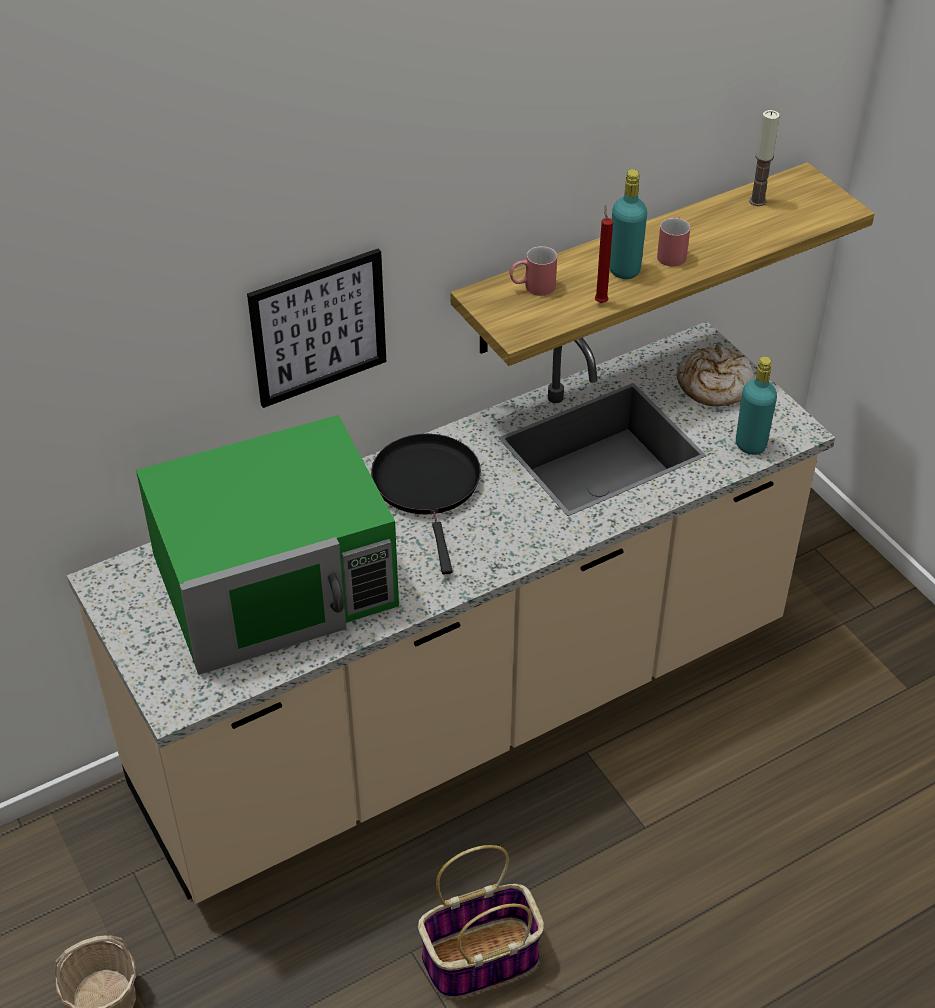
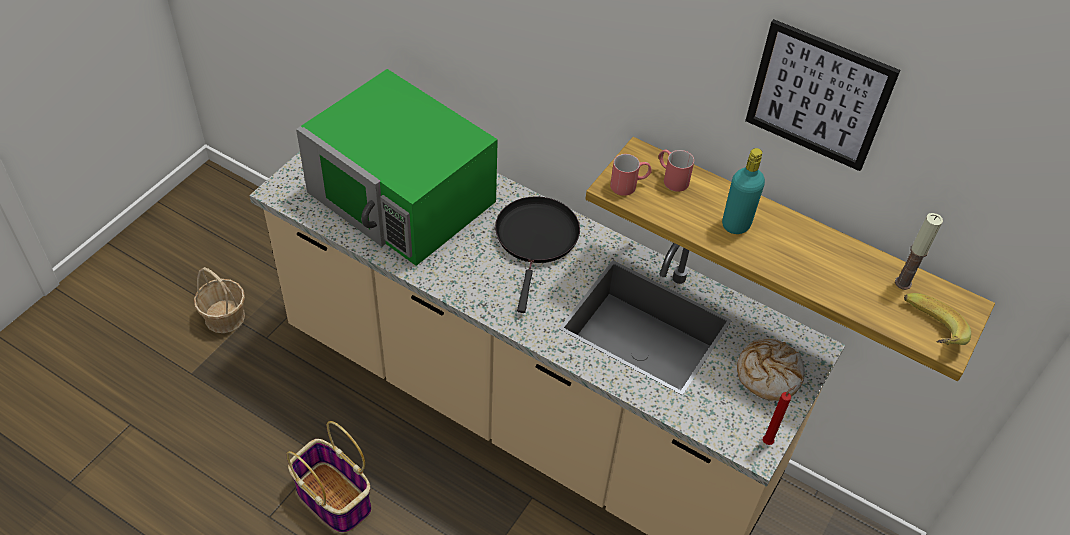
camera: 60 degrees right, 5 degrees up
picture [247,248,386,408] -> picture moved to [745,19,900,171]
black frying pan [371,434,481,575] -> black frying pan turned 45 degrees counterclockwise [495,196,580,313]
red candle [595,205,613,303] -> red candle moved to [763,385,796,445]
red mug [657,216,690,266] -> red mug moved to [610,154,652,196]
turquoise bottle [736,356,777,455] -> none
none -> banana [904,293,971,345]

